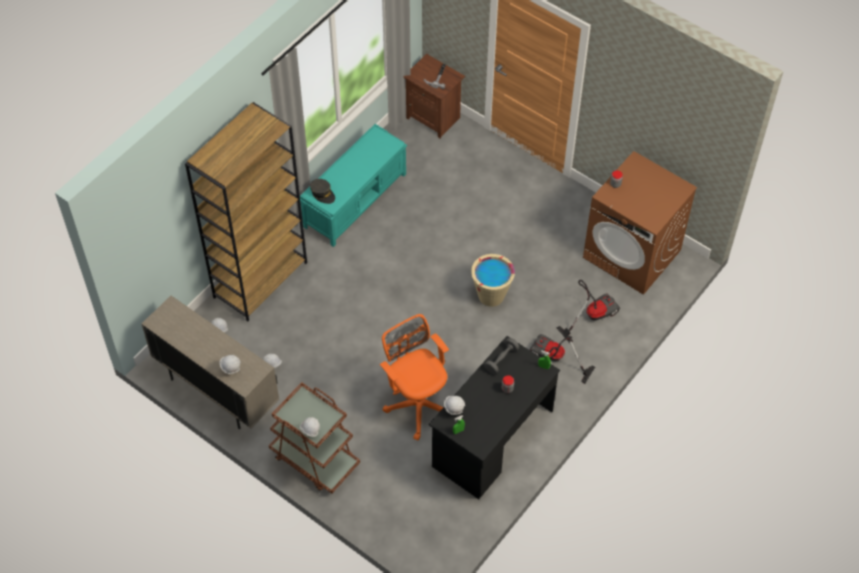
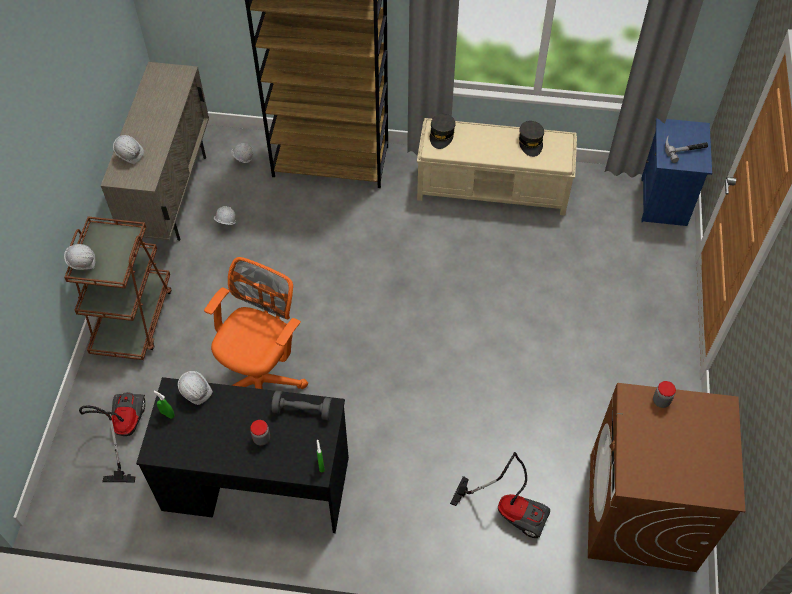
camera: 60 degrees right, 0 degrees up
turquoise bench [300,124,407,247] -> beige bench [417,118,577,216]
brown nightstand [404,54,465,139] -> blue nightstand [641,118,712,226]
beige bucket [471,254,515,307] -> none
vacuum cleaner [529,334,595,384] -> vacuum cleaner moved to [79,392,145,483]
none -> grey cap [519,121,544,157]

